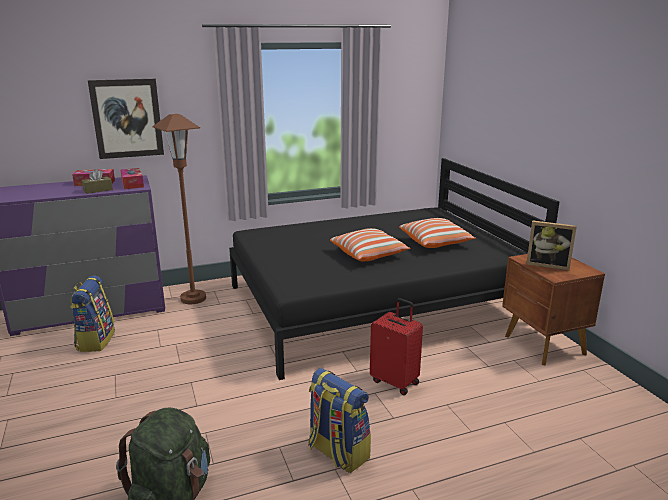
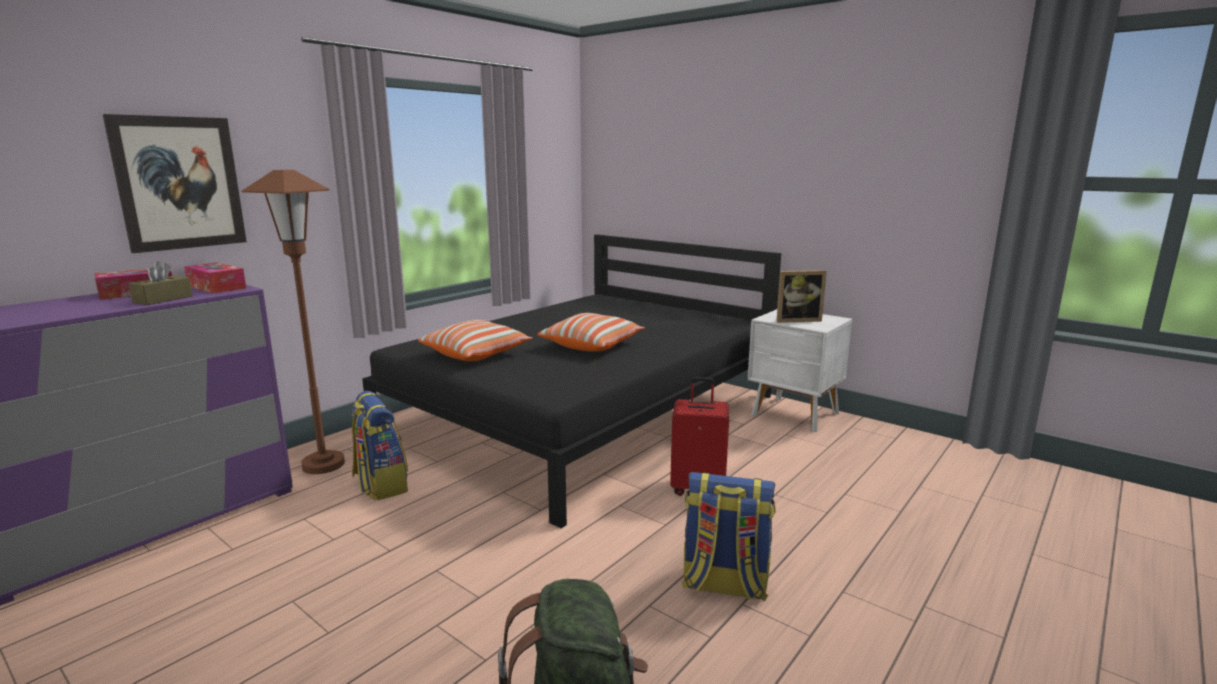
camera: 30 degrees left, 5 degrees down
backpack [70,276,115,352] -> backpack moved to [352,391,408,500]
pillow [399,218,476,248] -> pillow moved to [418,320,533,361]
brown nightstand [502,254,605,366] -> white nightstand [748,309,852,432]

